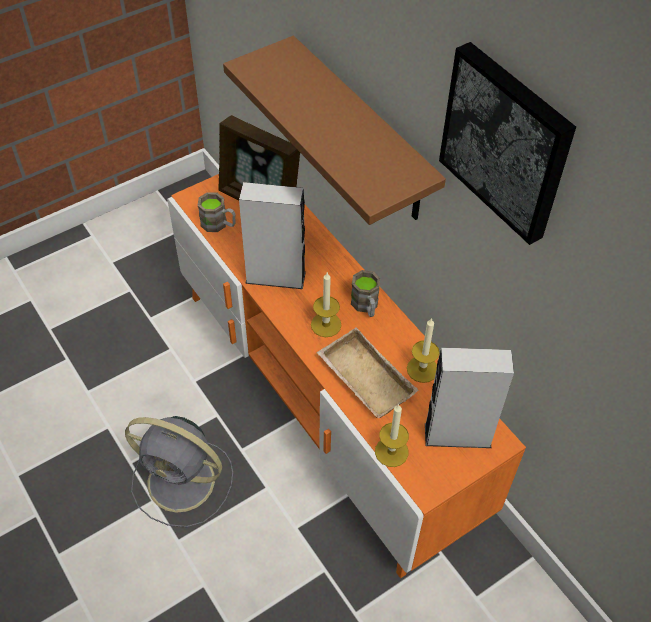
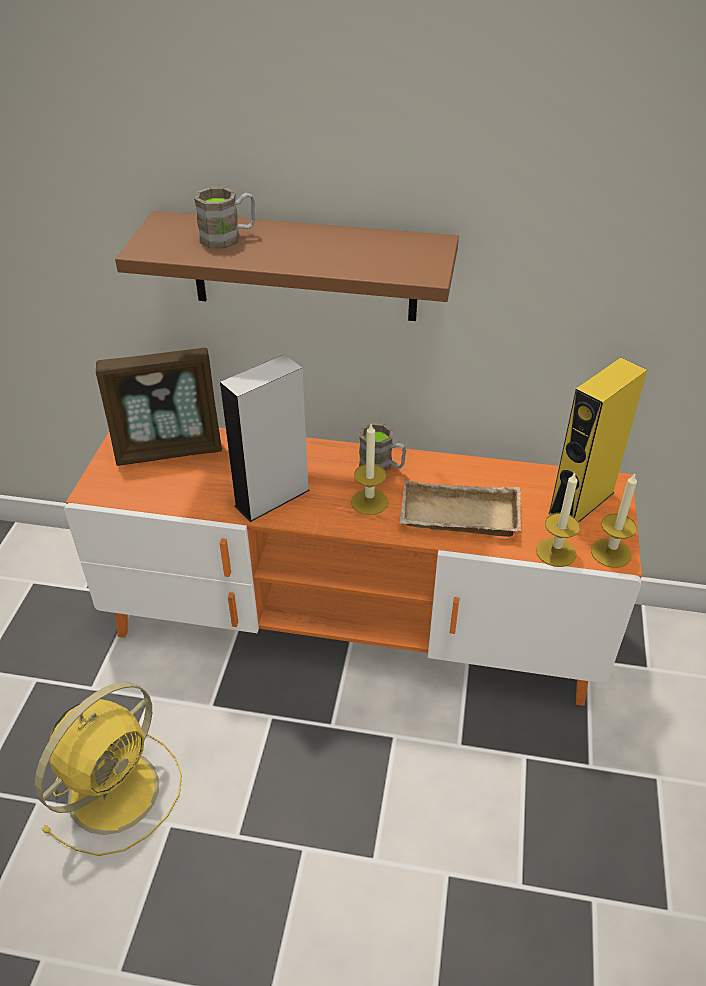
camera: 45 degrees left, 10 degrees down
grey fan [125,416,233,527] -> none
brown mug [198,192,236,232] -> brown mug moved to [194,187,255,248]
candle [407,318,440,383] -> candle moved to [591,473,637,568]
grey speaker [425,348,514,448] -> yellow speaker [548,357,647,522]
picture [439,42,576,245] -> none
none -> yellow fan [35,682,182,856]

